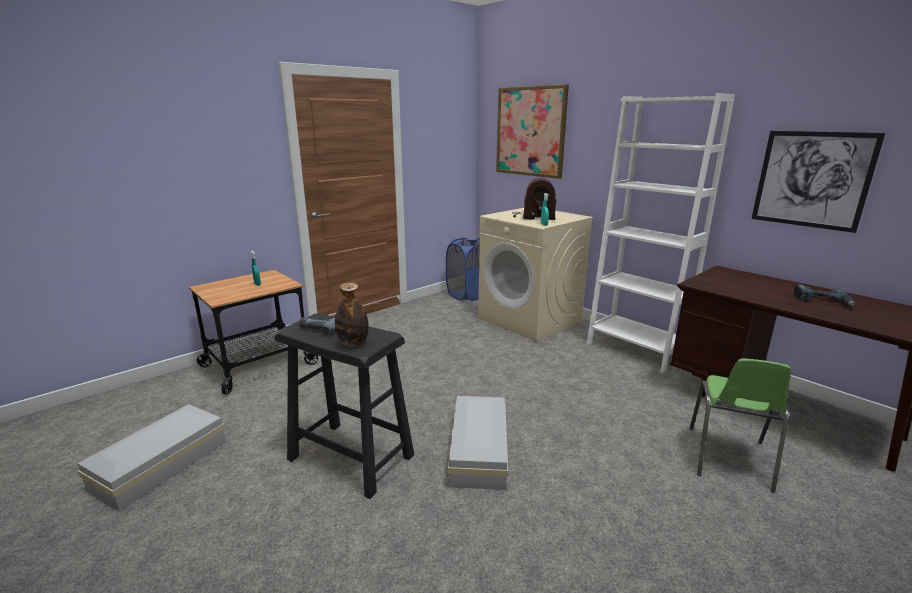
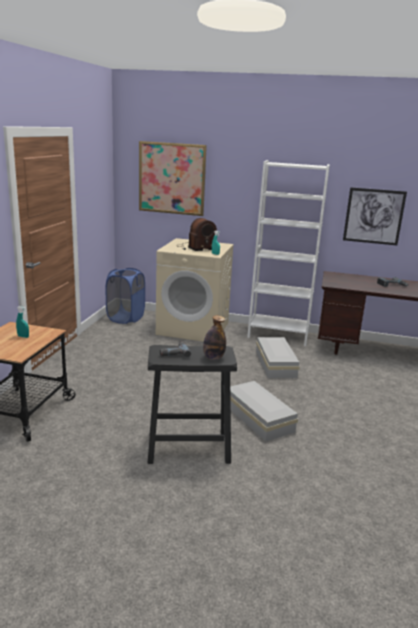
camera: 35 degrees left, 0 degrees up
white storage box [77,404,226,511] -> white storage box moved to [256,337,300,378]
green chair [689,358,792,492] -> none

